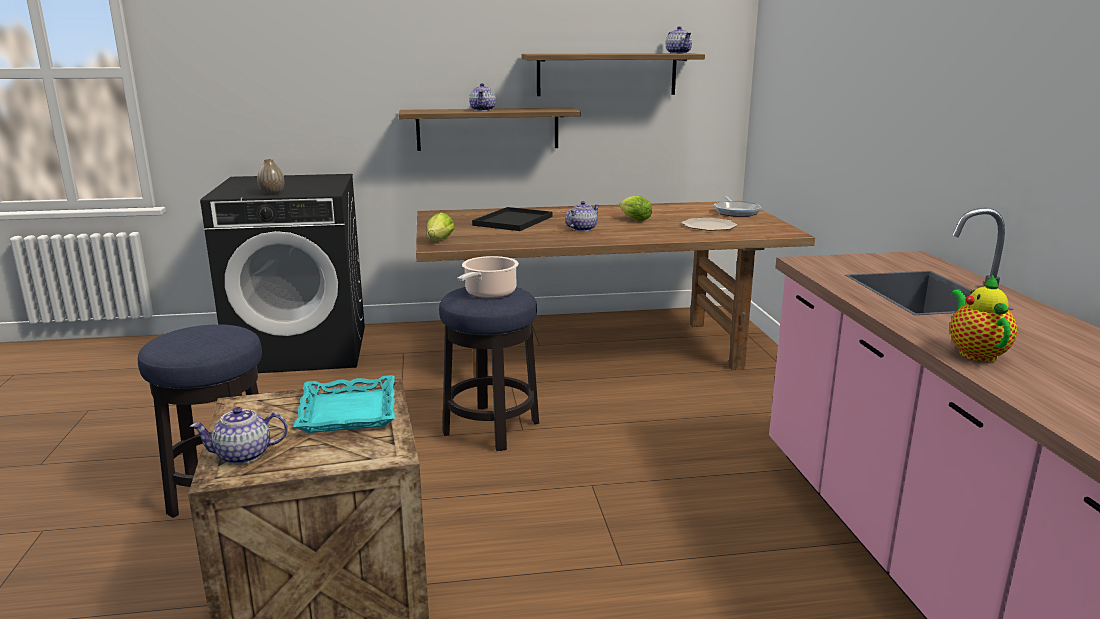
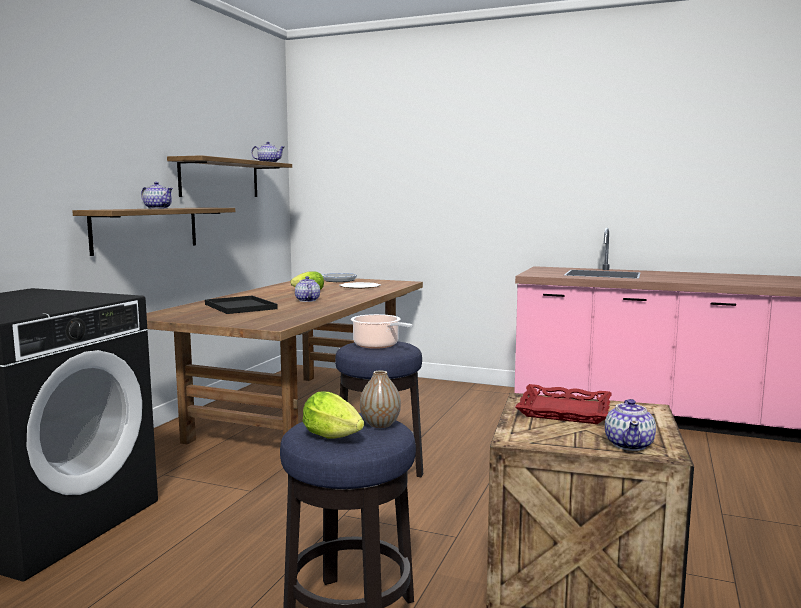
camera: 60 degrees left, 10 degrees down
vase [257,159,285,195] -> vase moved to [360,370,401,428]
turquoise tray [293,375,395,433] -> red tray [515,384,612,424]
lettuce [427,212,455,241] -> lettuce moved to [302,392,364,439]
teapot [950,274,1017,362] -> none

